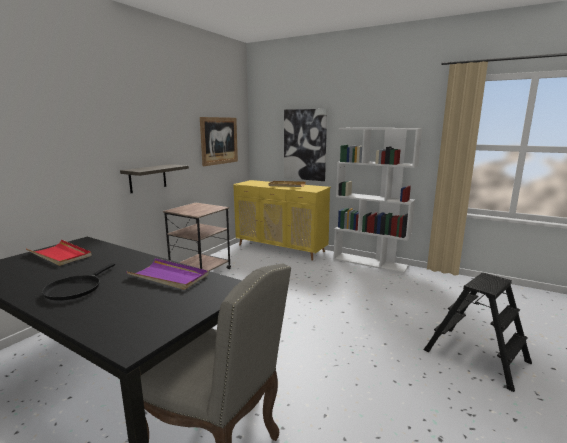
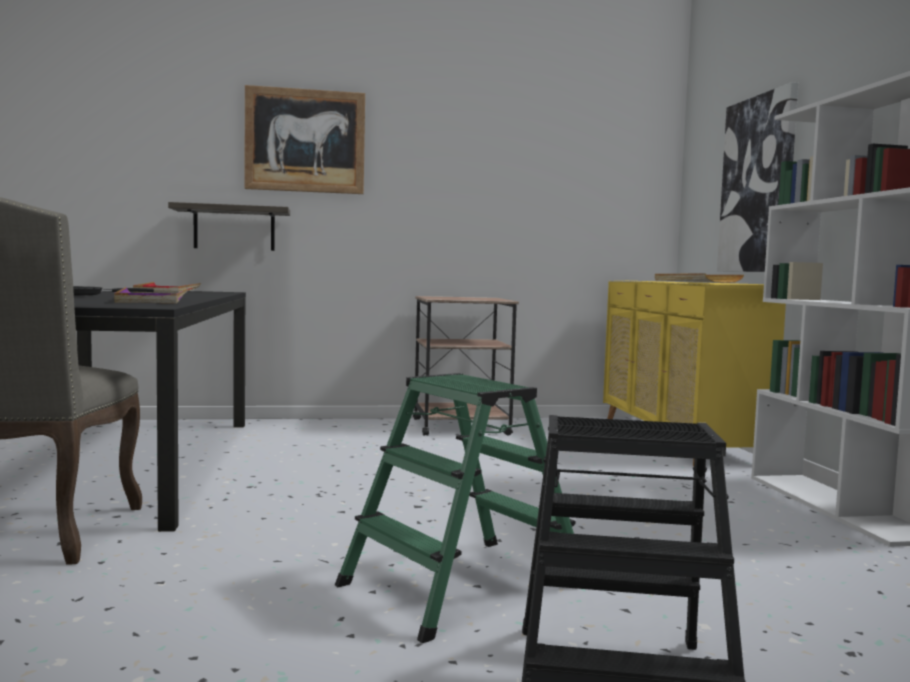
camera: 50 degrees right, 10 degrees down
shelf [120,164,189,193] -> shelf moved to [168,202,290,251]
picture [200,117,238,166] -> picture moved to [244,85,365,194]
none -> green step ladder [335,373,576,643]

